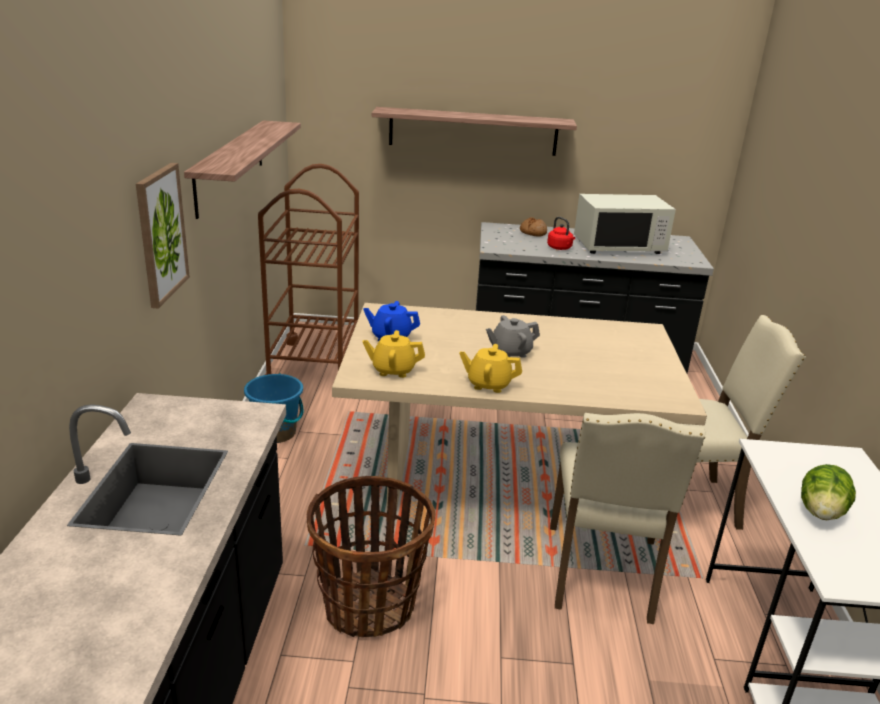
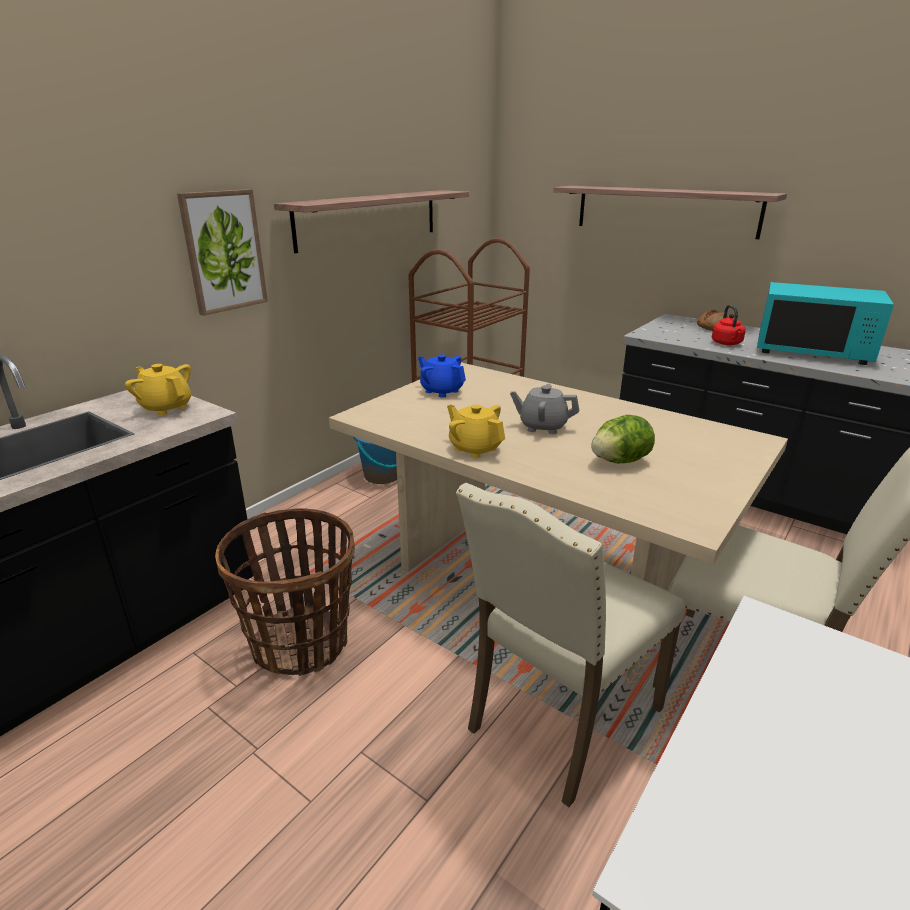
camera: 35 degrees right, 0 degrees up
yellow teapot [363,330,425,378] -> yellow teapot moved to [125,364,191,416]
white microwave [574,194,676,254] -> turquoise microwave [757,282,894,365]
lettuce [801,464,856,520] -> lettuce moved to [591,415,655,463]

